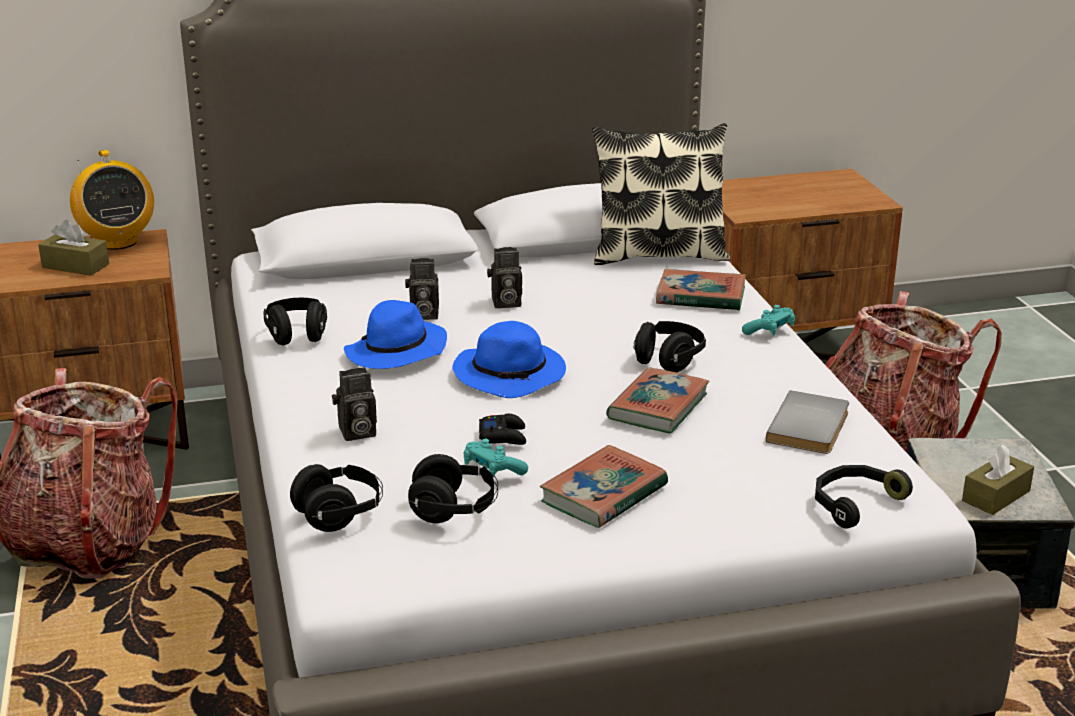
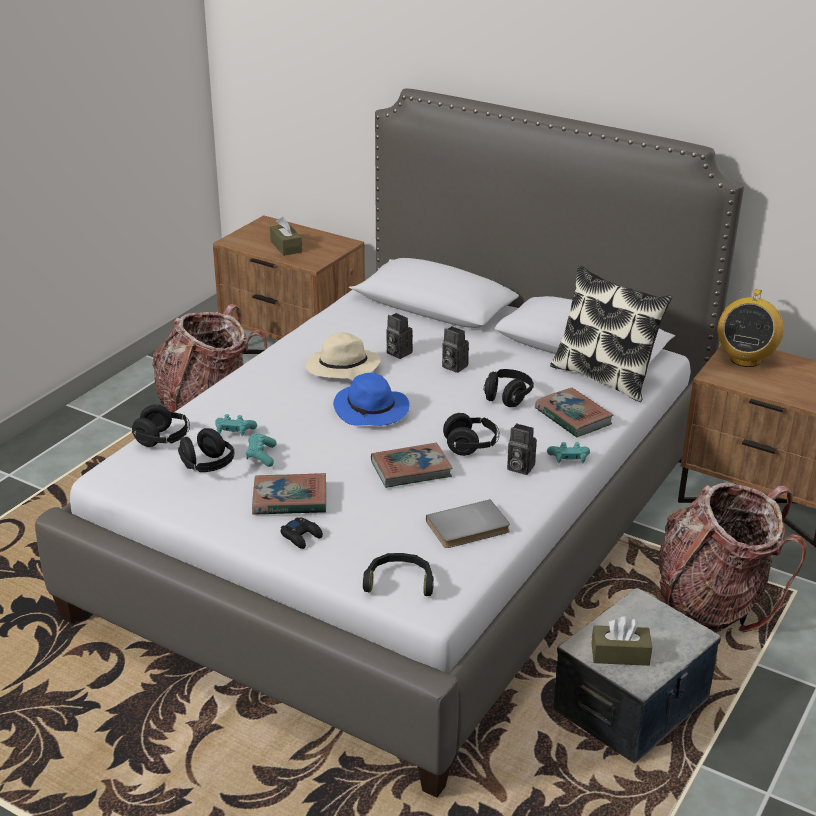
camera: 45 degrees right, 5 degrees up
radio [70,150,154,250] -> radio moved to [717,289,784,367]
black headphones [263,298,327,346] -> black headphones moved to [484,369,534,407]
camera [332,367,377,441] -> camera moved to [507,423,537,475]
blue hat [344,300,447,369] -> beige hat [306,332,381,379]
black game controller [479,414,526,445] -> black game controller moved to [280,517,323,549]
none -> turquoise game controller [215,414,257,436]

